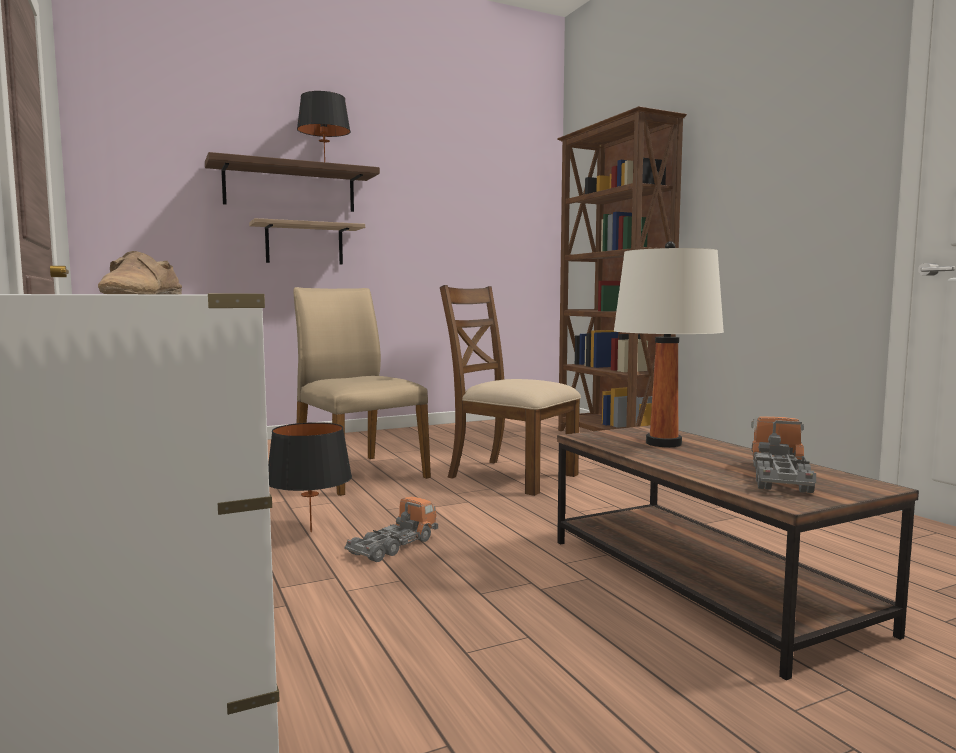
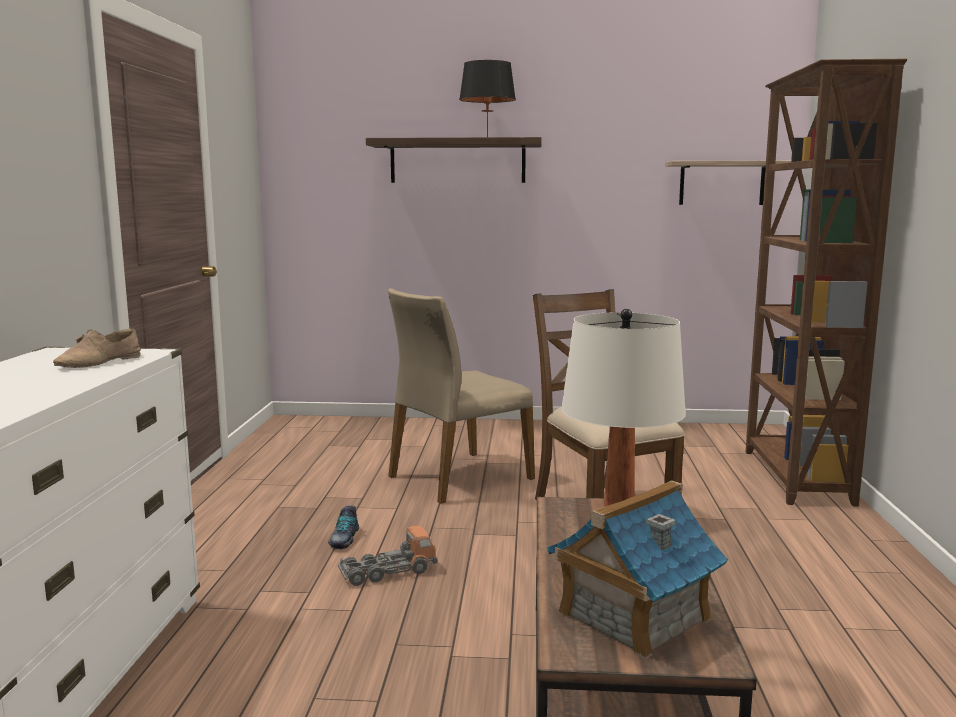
camera: 30 degrees right, 5 degrees up
shelf [249,218,365,264] -> shelf moved to [665,161,791,205]
black table lamp [268,422,352,532] -> shoe [328,505,359,549]
beige chair [293,287,431,496] -> beige chair turned 120 degrees counterclockwise [388,288,535,504]
toy truck [751,417,816,493] -> toy house [547,480,728,659]

